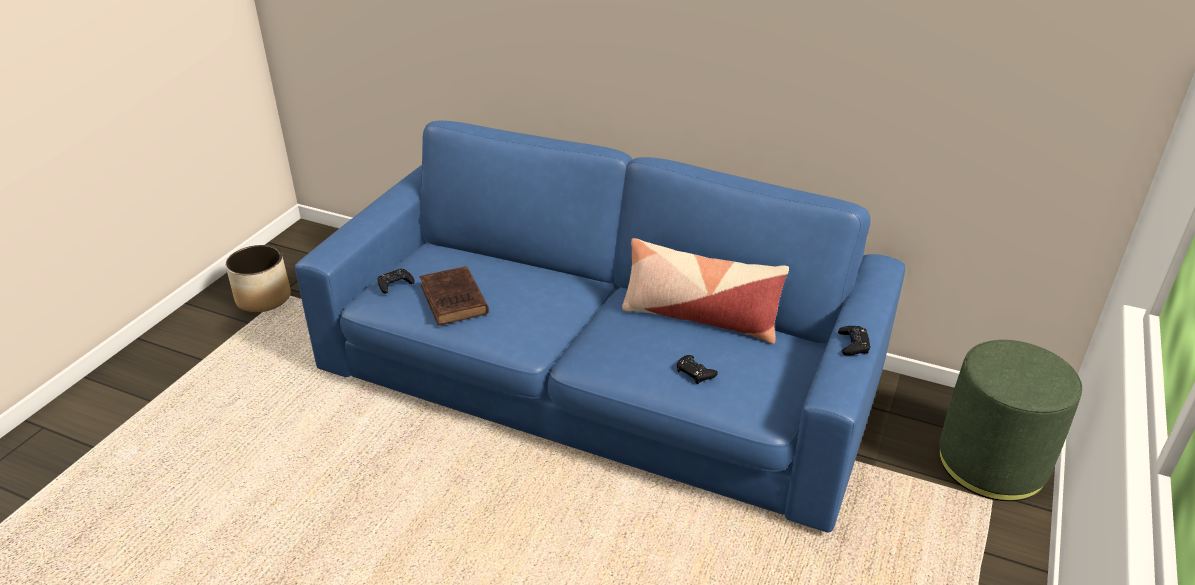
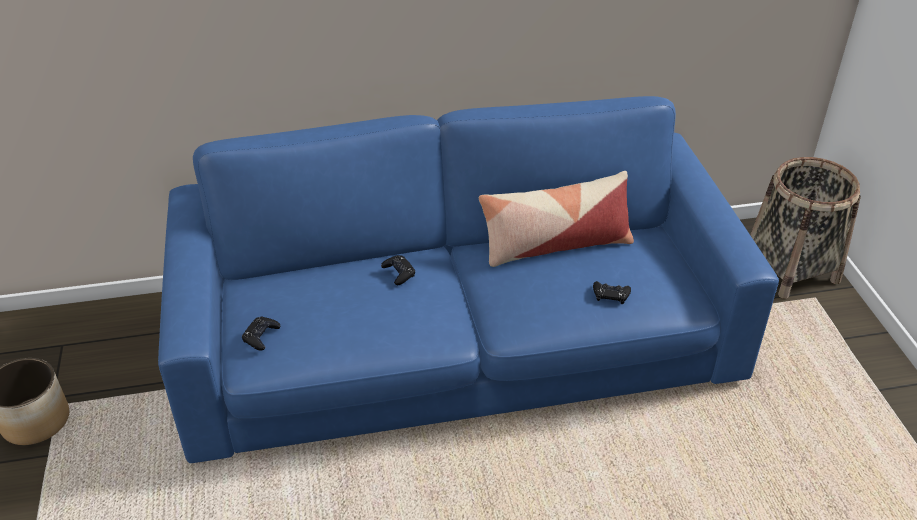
camera: 35 degrees left, 5 degrees up
brown book [420,266,489,326] -> none
black game controller [838,326,871,356] -> black game controller moved to [381,255,415,285]
green ottoman [939,340,1082,501] -> basket [750,157,861,299]

